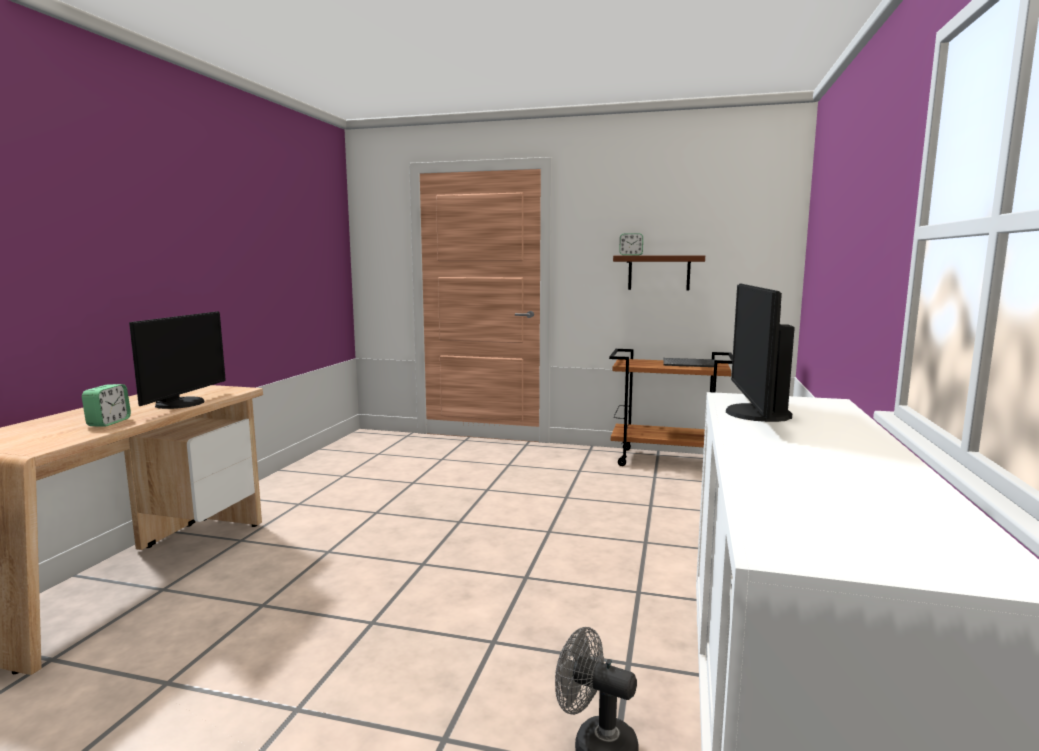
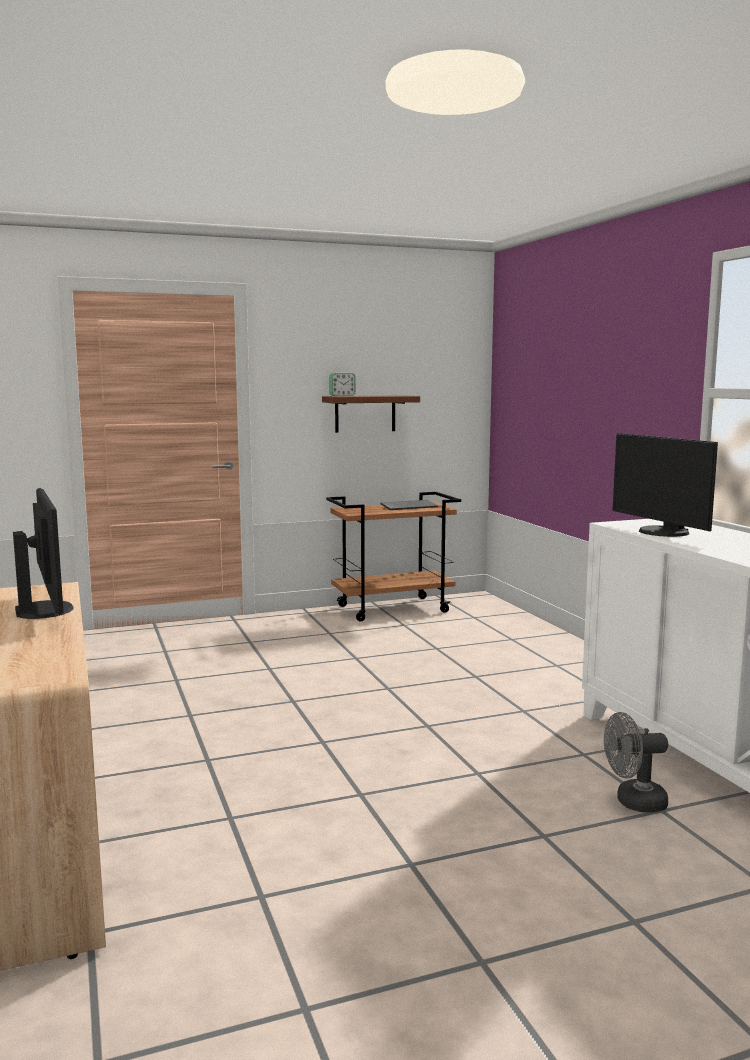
camera: 35 degrees left, 0 degrees up
alarm clock [82,384,131,427] -> none

